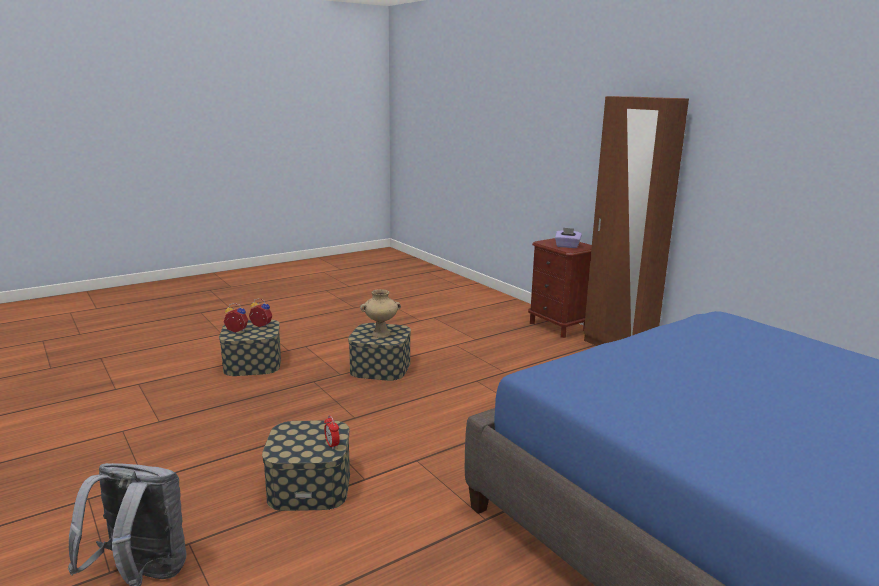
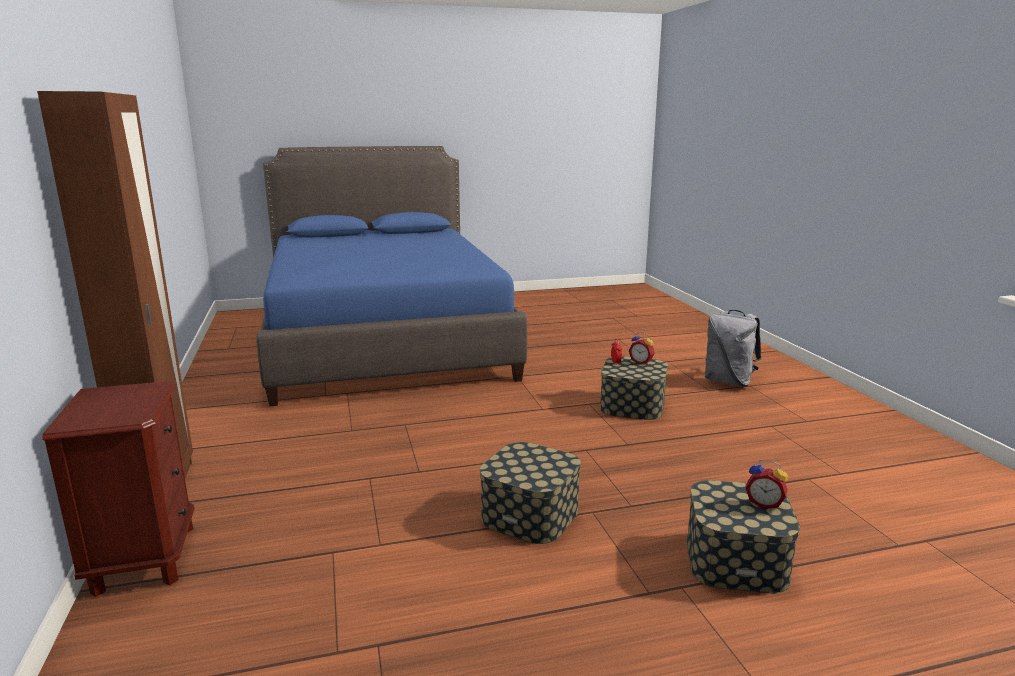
camera: 160 degrees left, 0 degrees up
alarm clock [249,298,272,327] -> alarm clock moved to [629,332,655,365]
beige vase [360,289,401,338] -> none
purple tissue box [555,227,582,248] -> none

